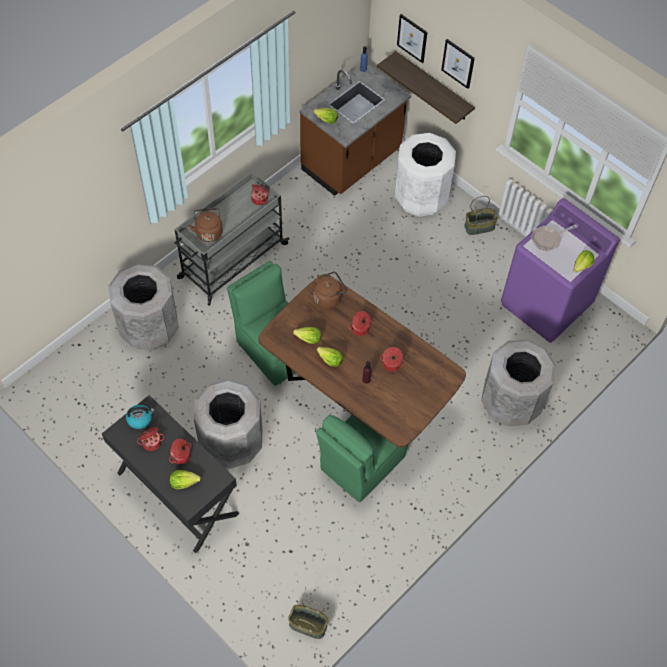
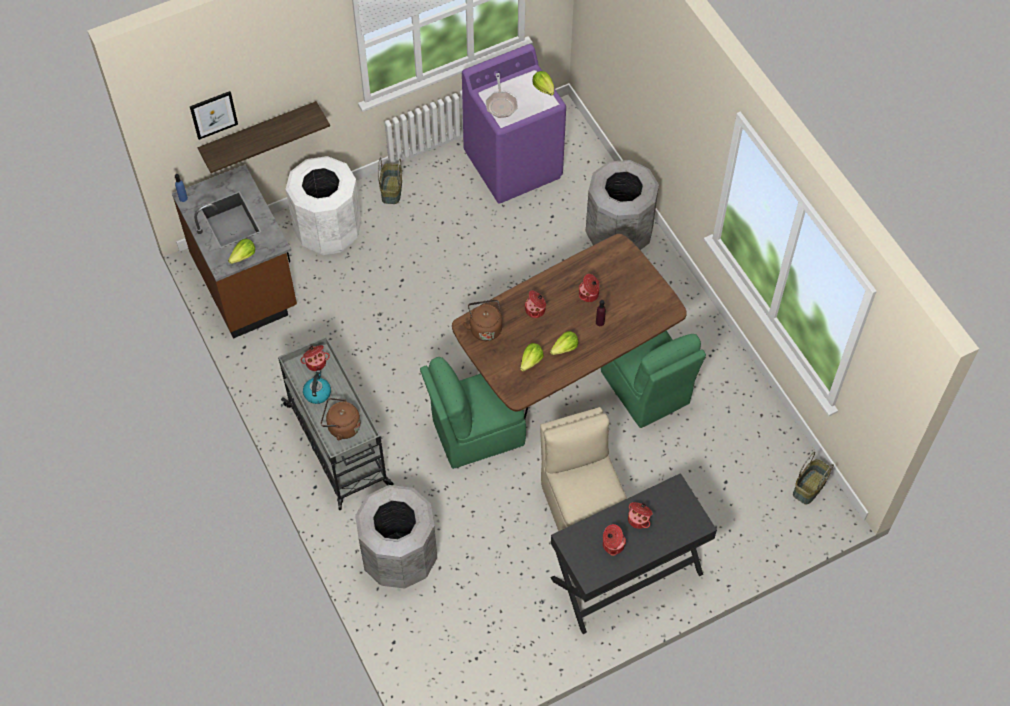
camera: 70 degrees left, 0 degrees up
kettle [126,405,155,429] -> kettle moved to [303,370,331,404]
lettuce [170,470,201,489] -> none
grey trash can [194,379,263,469] -> beige chair [540,407,627,531]
picture [441,39,475,89] -> none

